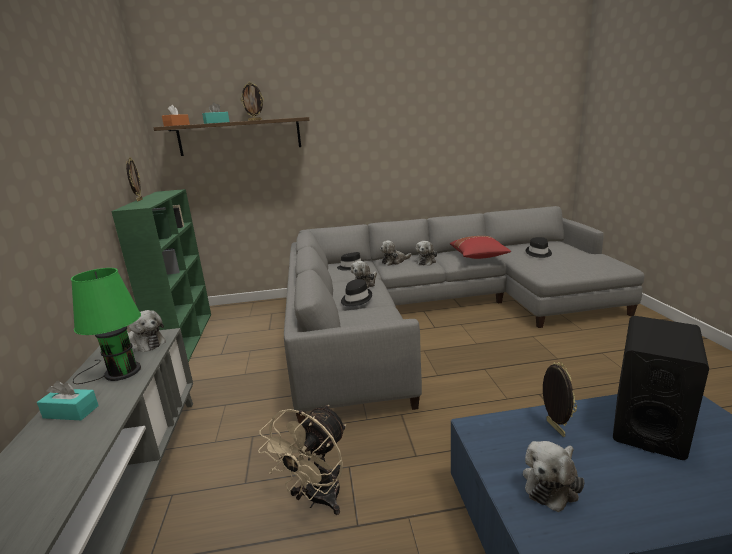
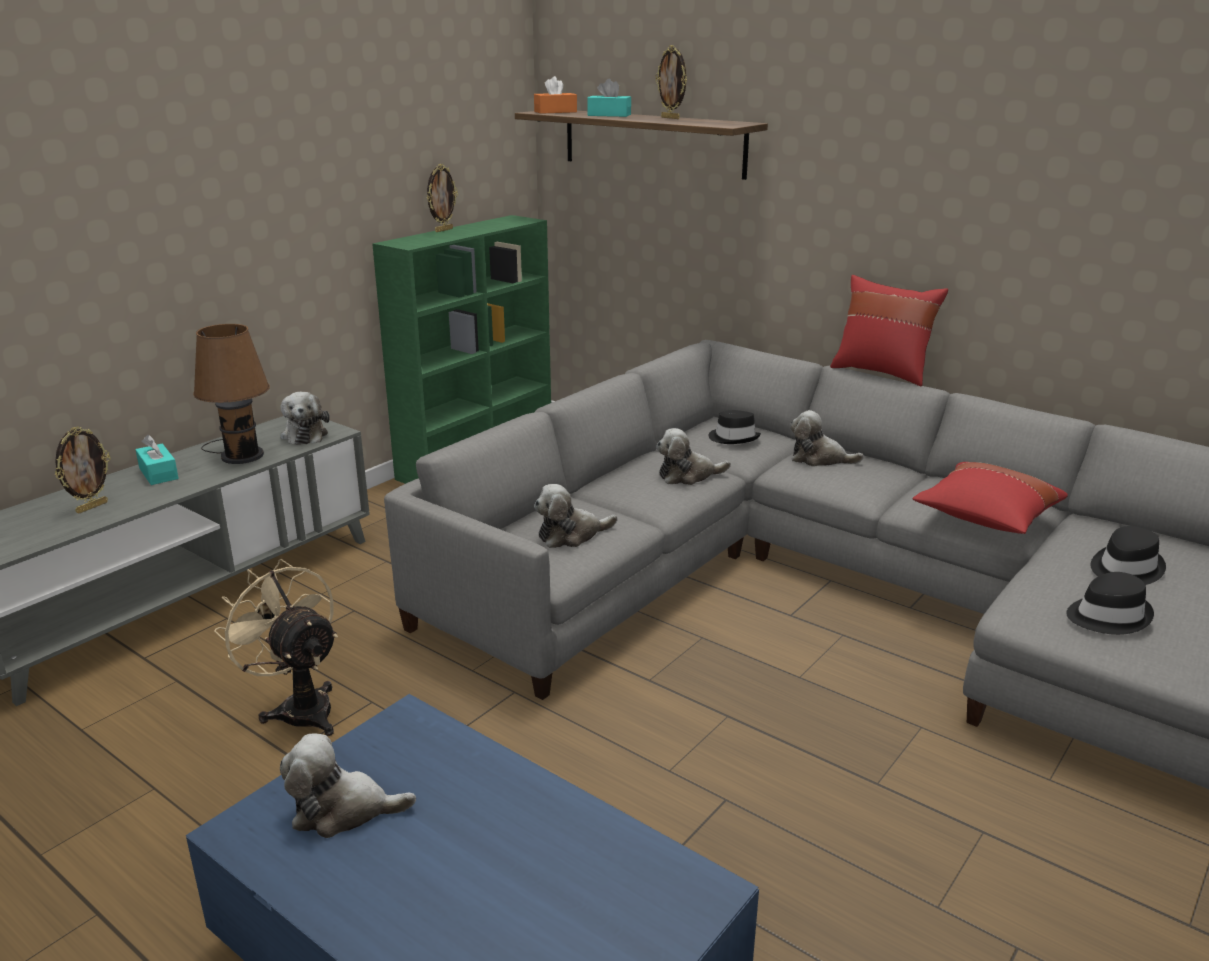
camera: 45 degrees right, 5 degrees up
green table lamp [71,268,141,384] -> brown table lamp [193,324,270,464]
beige fan [258,405,346,515] -> beige fan turned 60 degrees clockwise [214,559,338,736]
black hat [341,279,372,306] -> black hat moved to [1066,572,1154,635]
plush toy [415,241,437,265] -> plush toy moved to [534,484,618,548]
picture frame [543,362,577,437] -> picture frame moved to [55,426,111,513]
black speaker [613,316,709,460] -> none
none -> red pillow [830,275,948,386]

